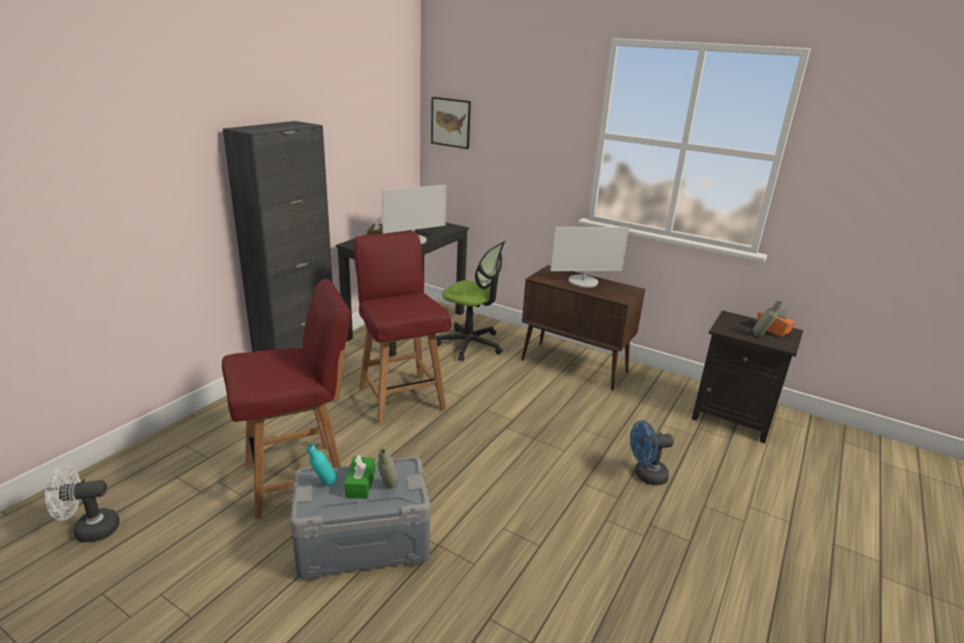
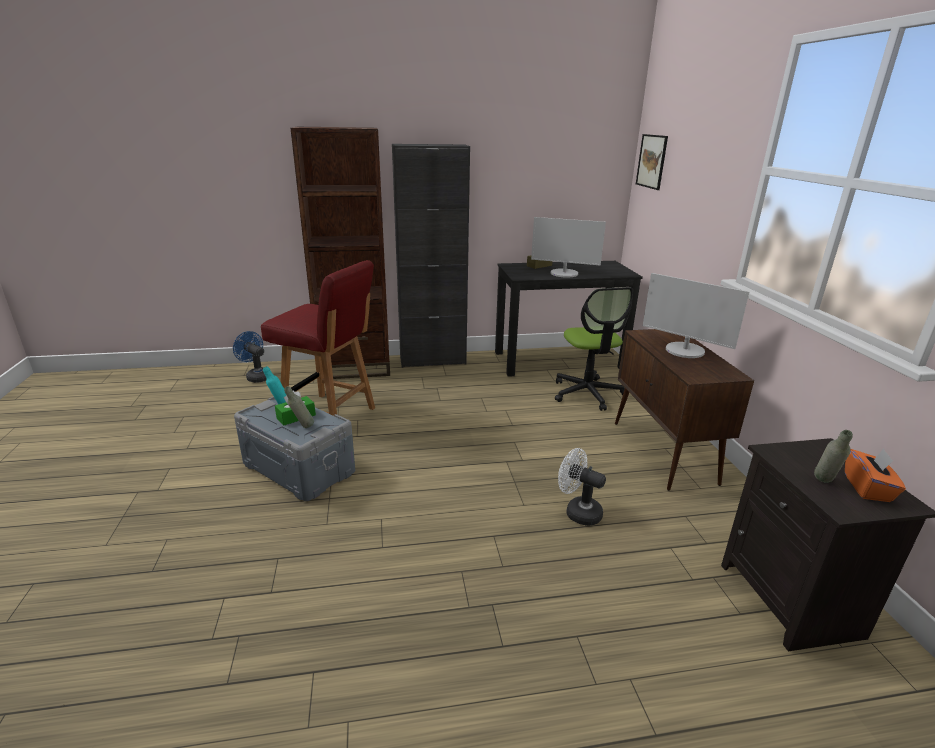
camera: 50 degrees right, 0 degrees up
white fan [45,466,120,543] -> white fan moved to [558,448,606,526]
red chair [353,232,451,424] -> none
blue fan [630,420,674,485] -> blue fan moved to [233,331,266,383]
none -> brown bookcase [291,127,390,379]

